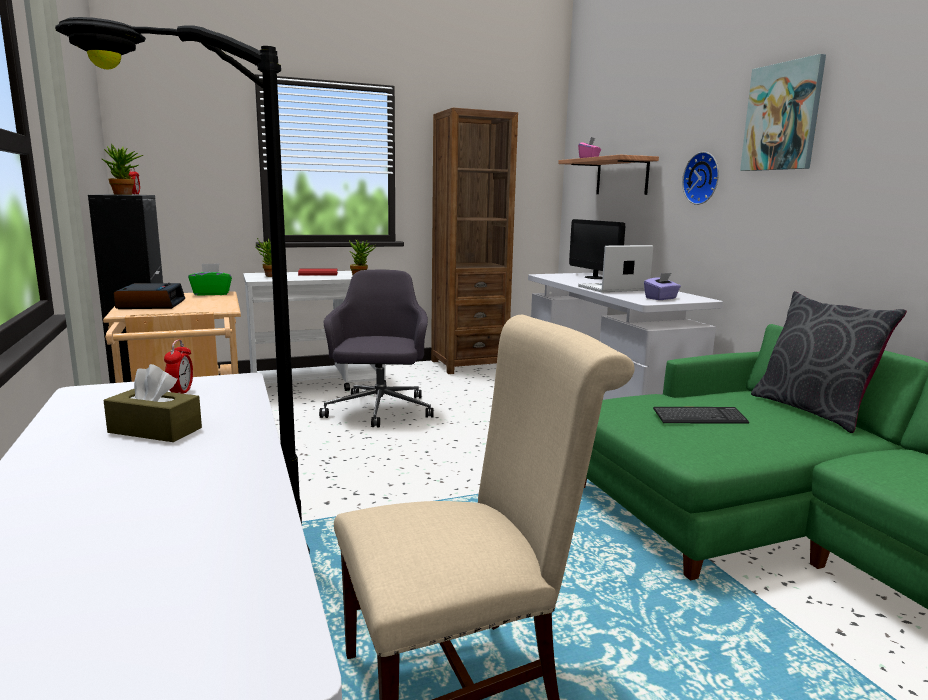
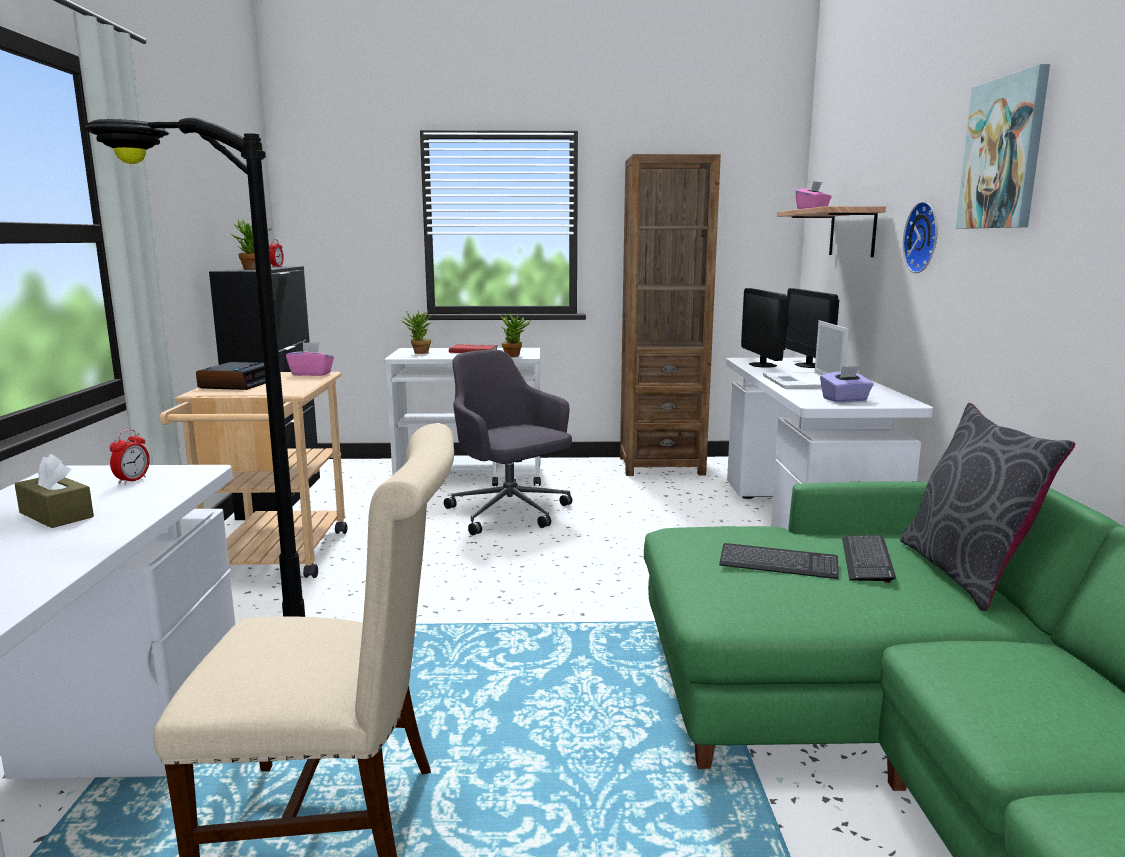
camera: 20 degrees right, 0 degrees up
green tissue box [188,263,232,296] -> pink tissue box [286,342,334,376]
grey office chair [319,269,434,427] -> grey office chair turned 60 degrees counterclockwise [444,350,572,535]
laptop [578,245,653,292] -> laptop turned 90 degrees counterclockwise [763,320,849,389]
none -> monitor [741,288,789,368]
none -> keyboard [842,535,896,583]

